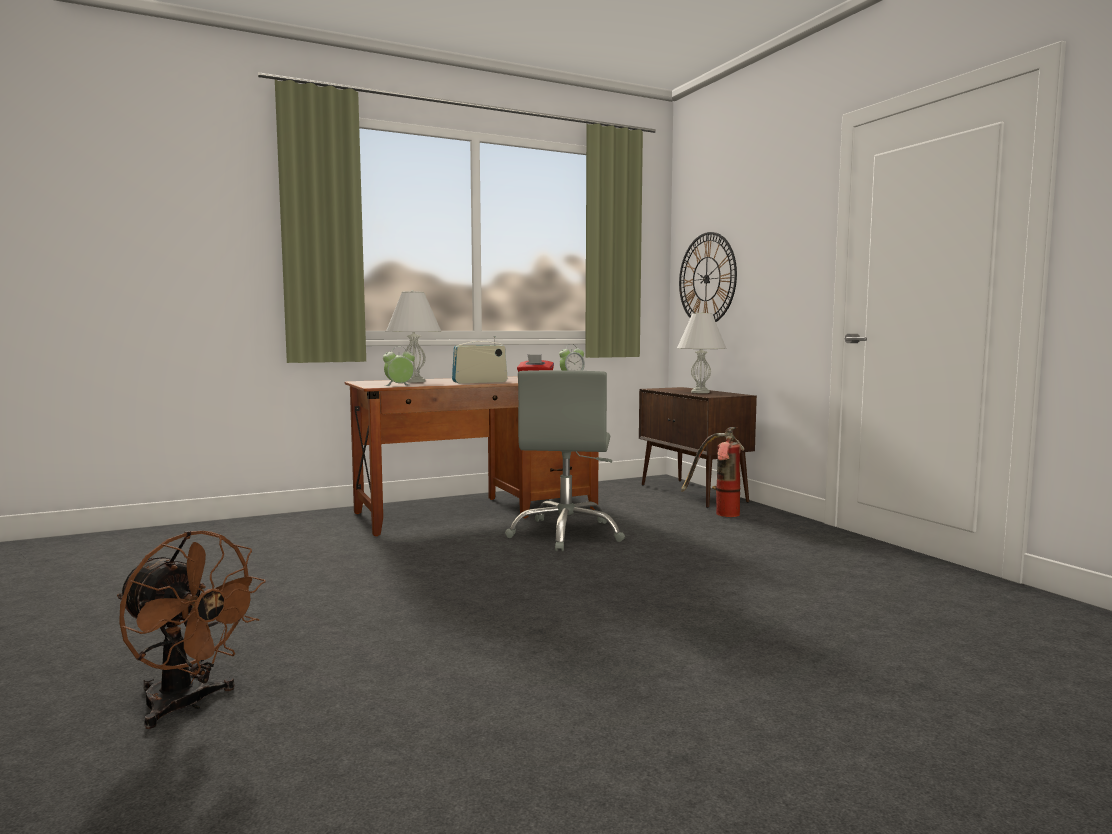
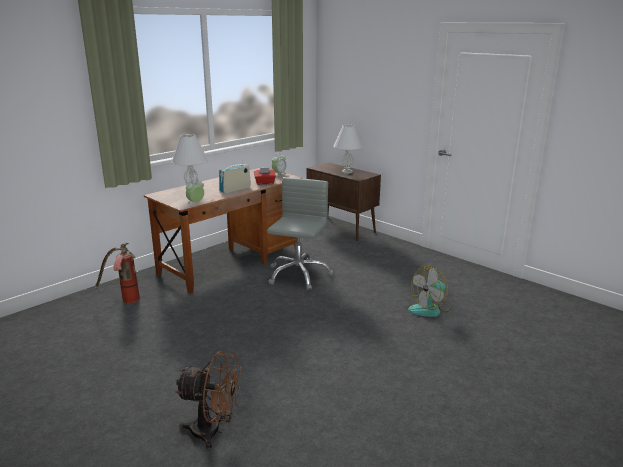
camera: 20 degrees left, 15 degrees up
grey office chair [505,370,625,551] -> grey office chair turned 150 degrees counterclockwise [267,177,333,290]
wall clock [679,232,737,322] -> none
fire extinguisher [681,427,744,517] -> fire extinguisher moved to [94,243,140,303]
none -> fan [408,266,451,317]

